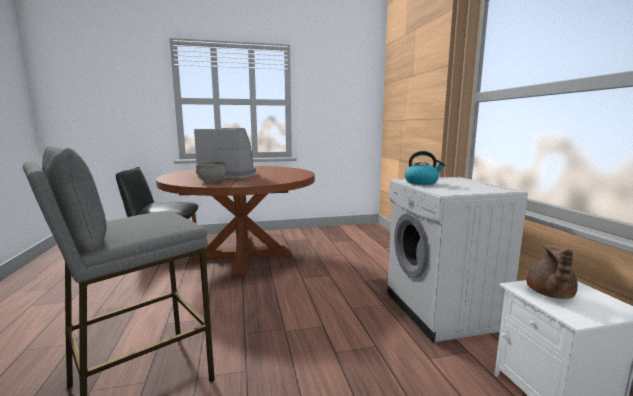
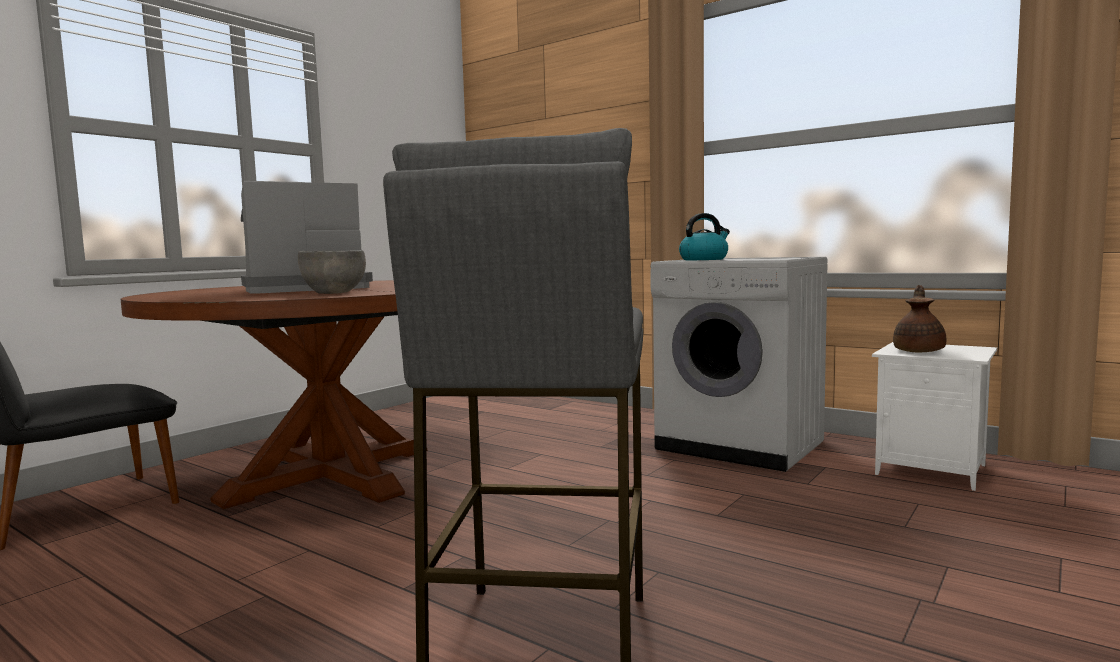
camera: 40 degrees left, 5 degrees down
brown teapot [527,245,578,299] -> brown teapot turned 135 degrees counterclockwise [893,285,946,352]

